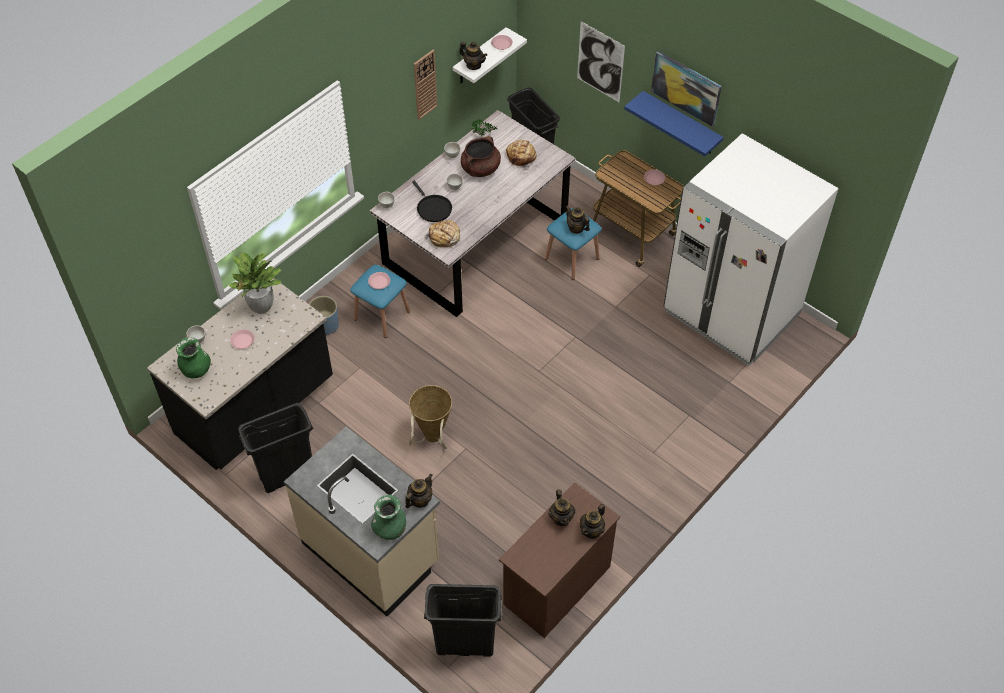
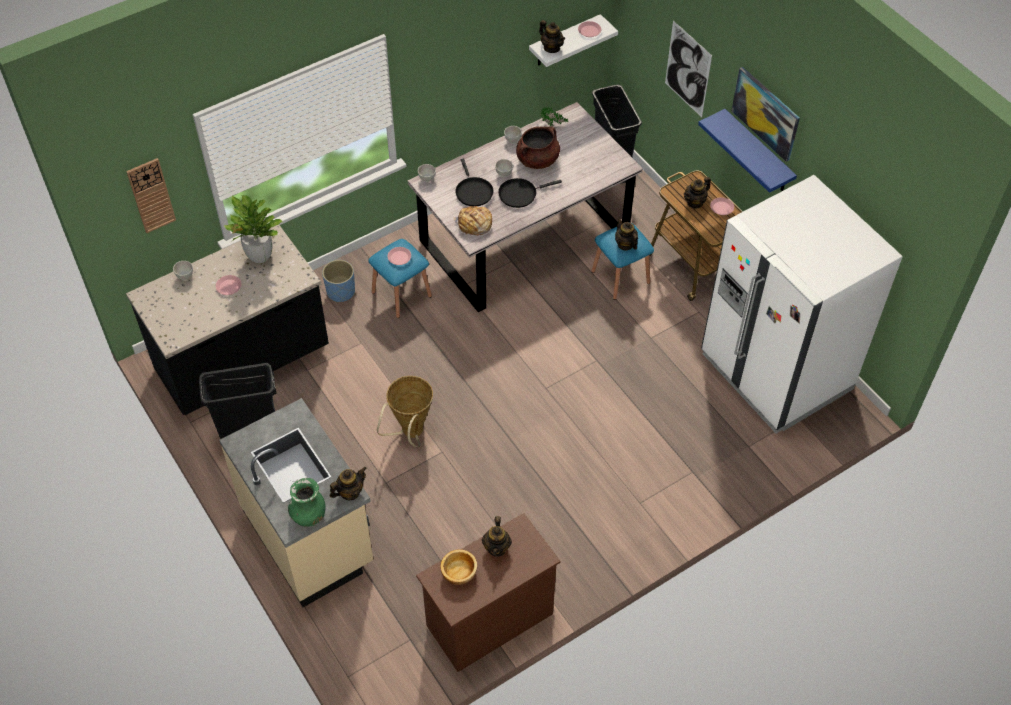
camera: 15 degrees right, 0 degrees up
green vase [176,337,211,378] -> none
wall clock [414,50,438,120] -> wall clock moved to [126,158,176,233]
black trash can [424,584,502,657] -> none
bread [506,140,537,169] -> none
teapot [580,504,605,539] -> teapot moved to [684,177,711,209]
none -> bowl [440,549,477,585]
none -> black frying pan [498,178,562,208]

